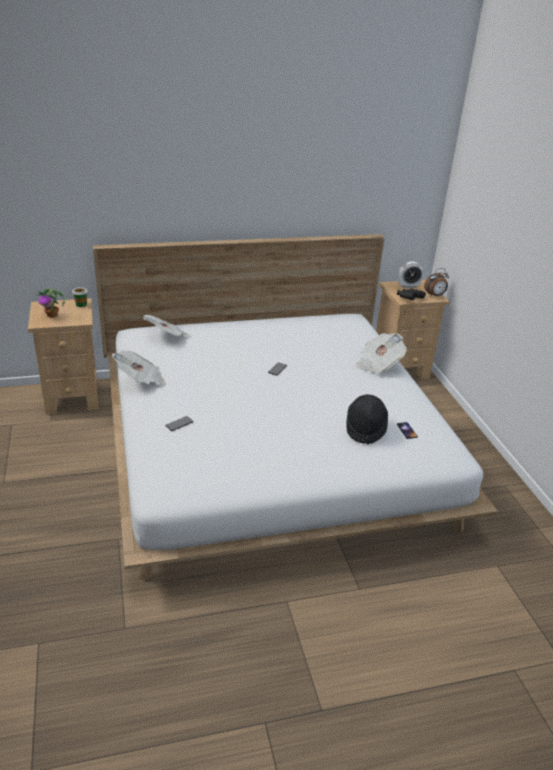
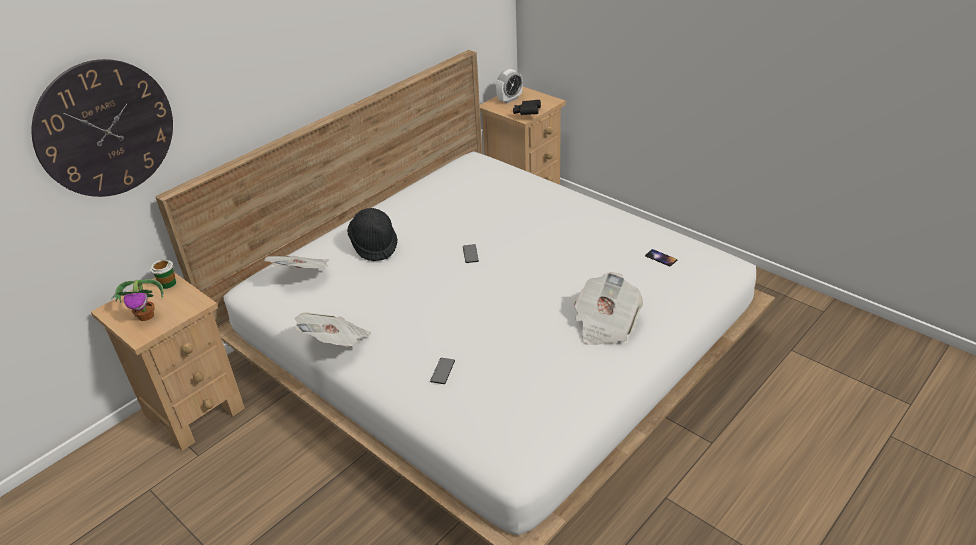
camera: 30 degrees left, 5 degrees up
black hat [346,394,388,445] -> black hat moved to [347,208,398,261]
newspaper [356,333,407,374] -> newspaper moved to [574,272,643,345]
alarm clock [424,268,449,297] -> none
none -> wall clock [32,59,173,197]

